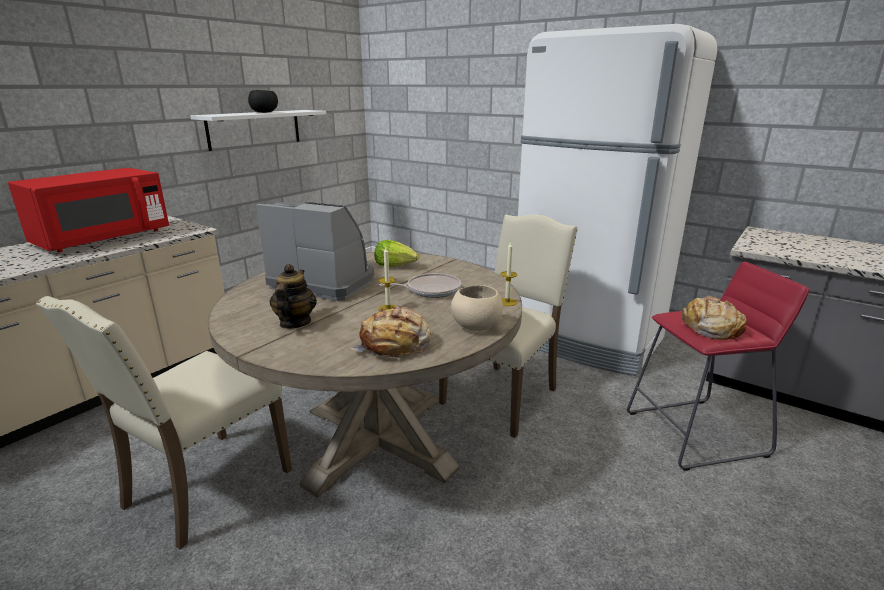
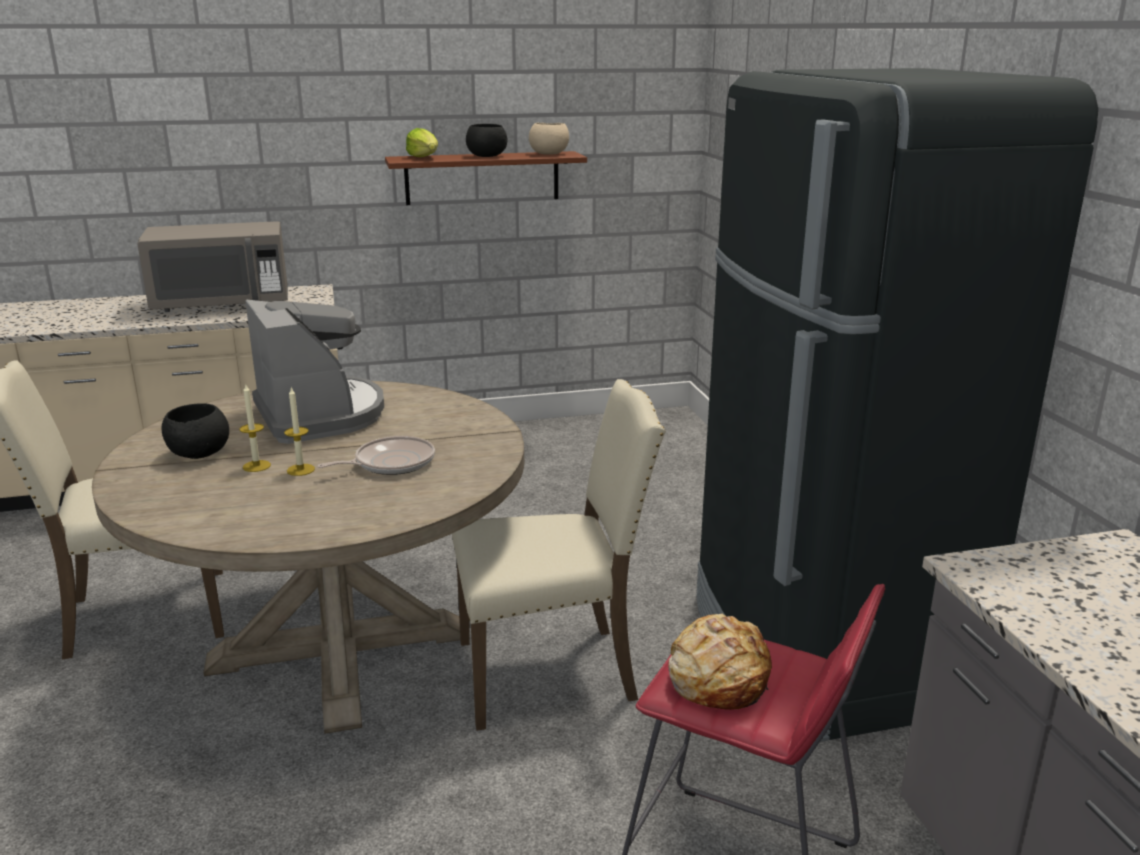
camera: 40 degrees right, 0 degrees up
red microwave [8,168,169,252] -> grey microwave [137,221,288,312]
white shelf [191,110,326,151] -> brown shelf [385,151,587,205]
teapot [270,264,317,329] -> black bowl [161,403,229,459]
bread [351,305,432,360] -> none
lettuce [374,240,419,267] -> lettuce moved to [406,128,438,157]
frying pan [380,273,461,298] -> frying pan turned 60 degrees counterclockwise [317,436,435,475]
beige bowl [451,285,503,331] -> beige bowl moved to [529,123,569,155]
candle [500,242,517,306] -> candle moved to [240,385,271,472]
white fridge [518,24,717,376] -> black fridge [696,68,1098,742]

